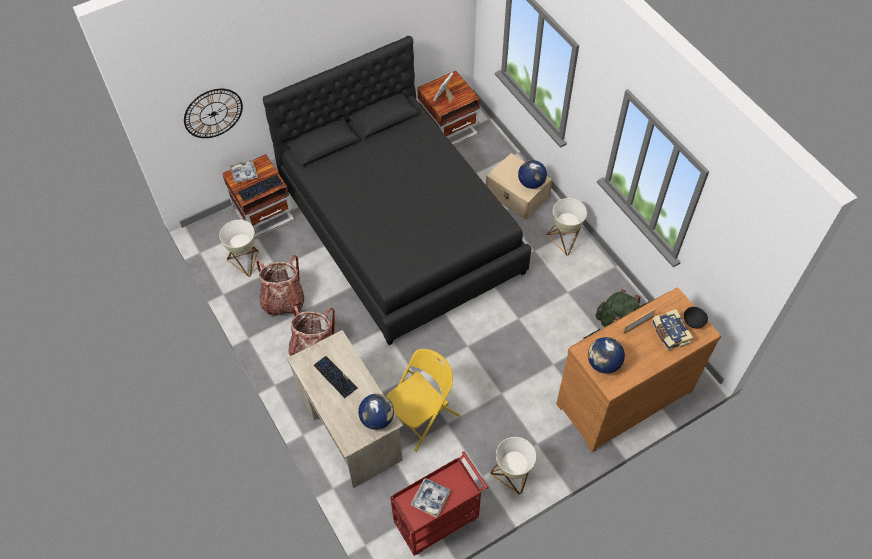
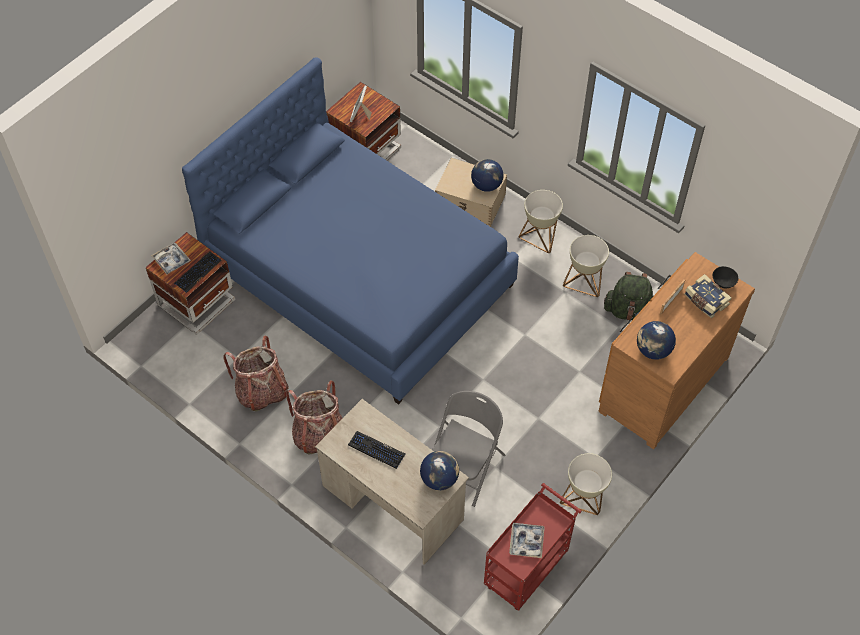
camera: 20 degrees left, 0 degrees up
wall clock [184,89,243,138] -> none
planter [219,220,259,277] -> planter moved to [563,235,609,297]
black bed [263,36,531,345] -> blue bed [182,57,519,405]
yellow chair [386,349,460,452] -> grey chair [432,391,505,507]

